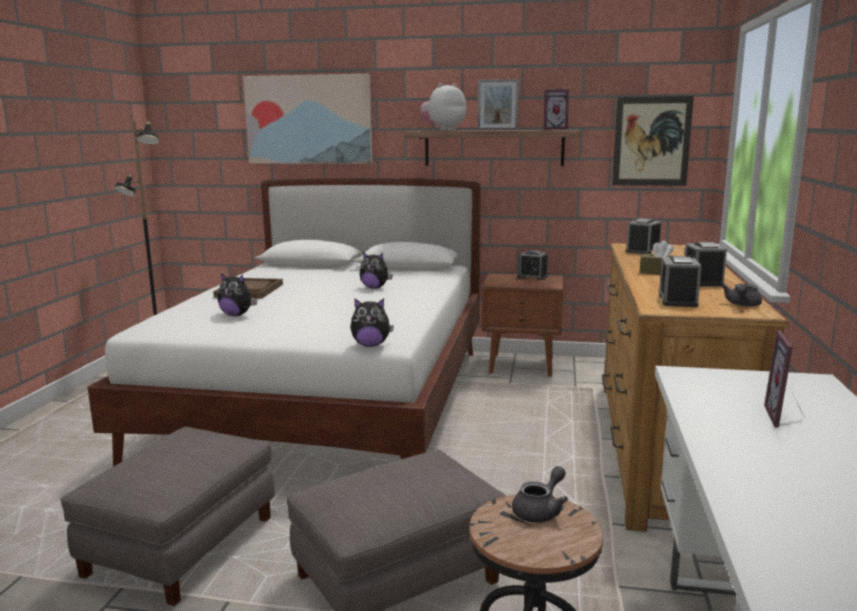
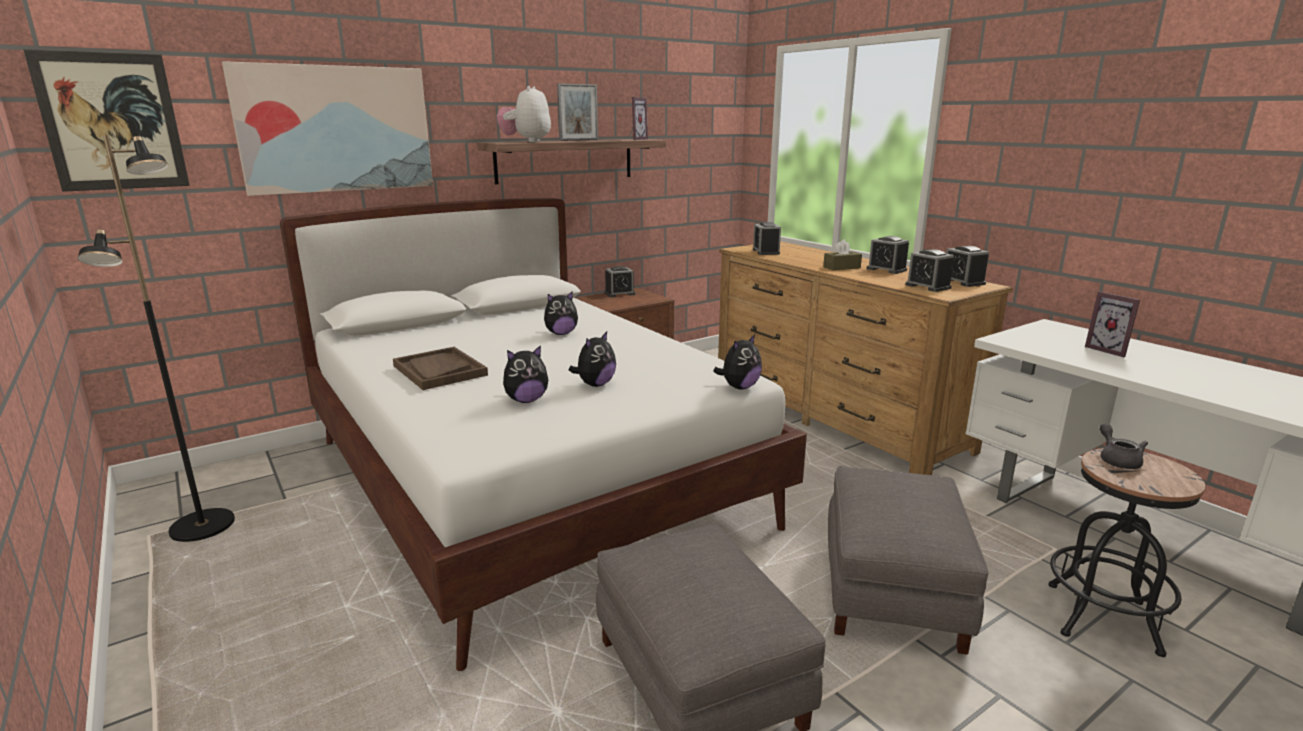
camera: 45 degrees left, 5 degrees up
picture [612,96,694,186] -> picture moved to [23,49,190,192]
grey teapot [721,284,762,307] -> alarm clock [946,246,989,287]
none -> plush toy [569,331,616,387]

